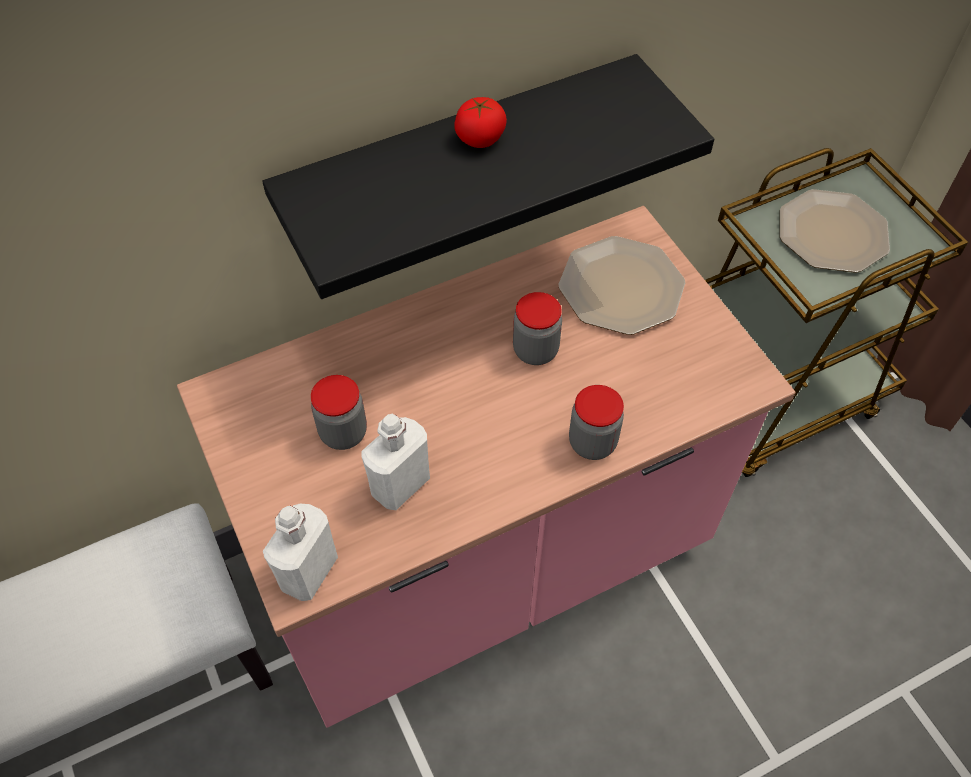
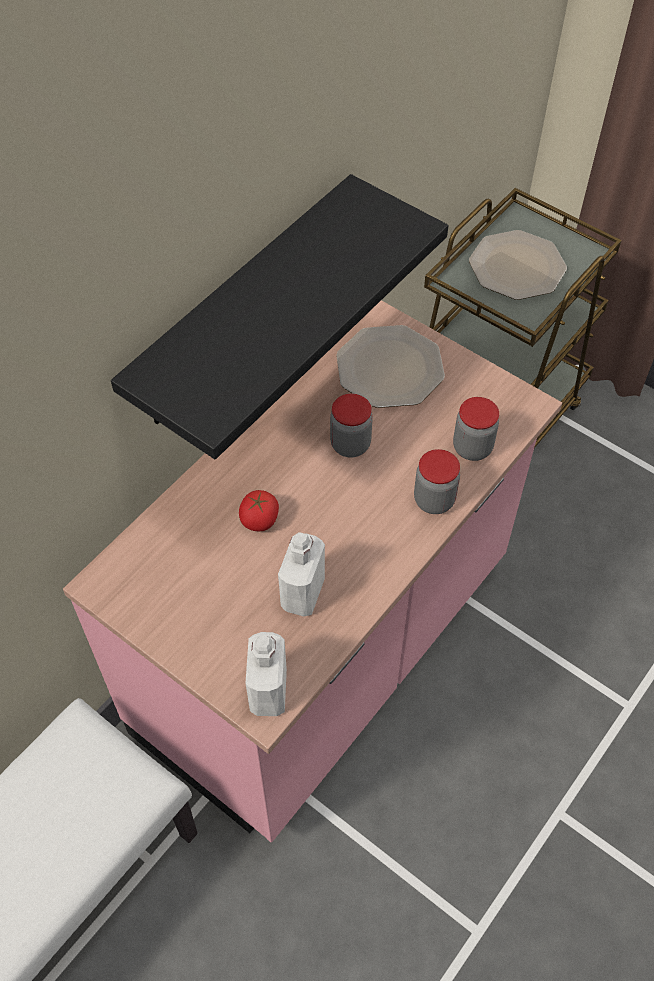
camera: 25 degrees left, 0 degrees up
jar [311,375,367,450] -> jar moved to [453,397,499,461]
tomato [454,97,507,148] -> tomato moved to [239,490,279,531]

